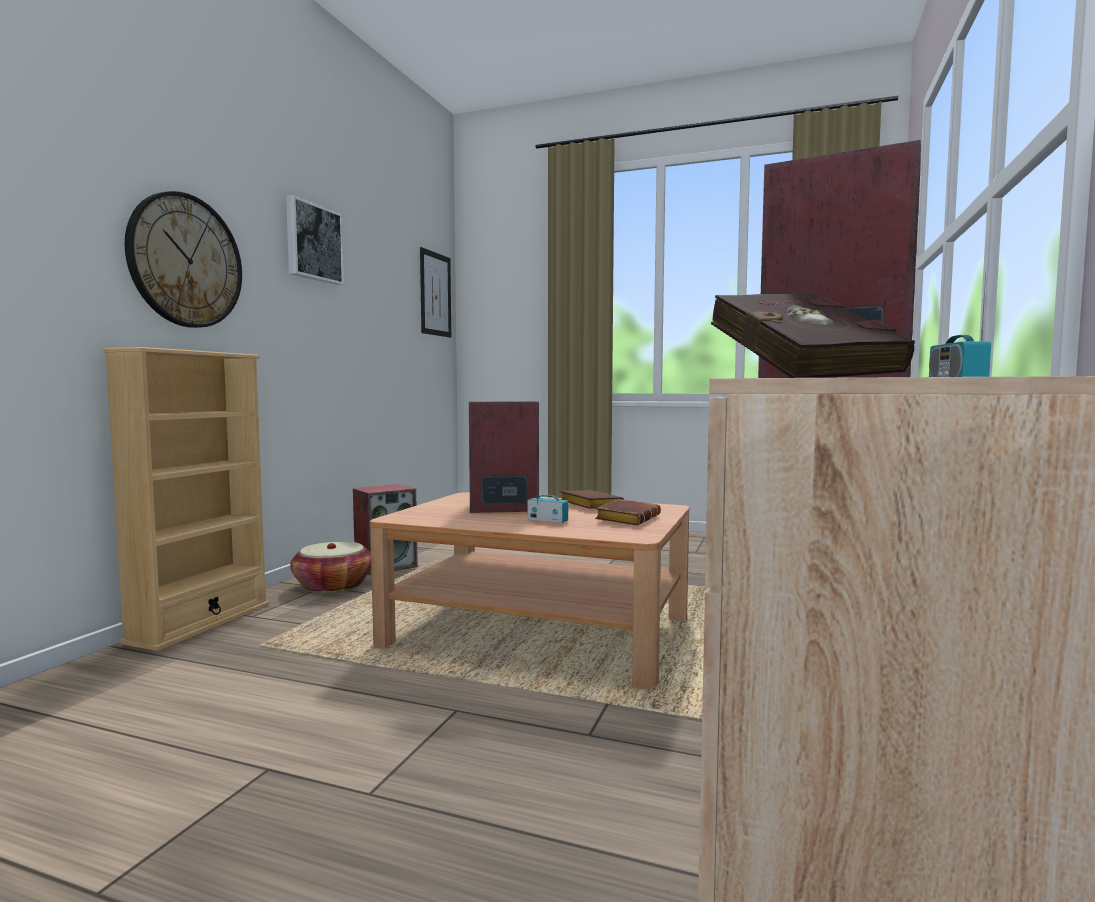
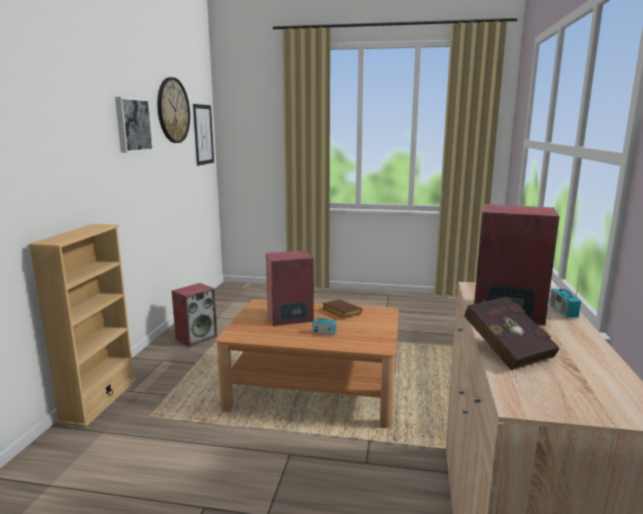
camera: 10 degrees left, 10 degrees up
wall clock [125,191,242,328] -> wall clock moved to [157,77,190,143]
basket [290,542,371,593] -> none
brown book [595,499,661,525] -> none

